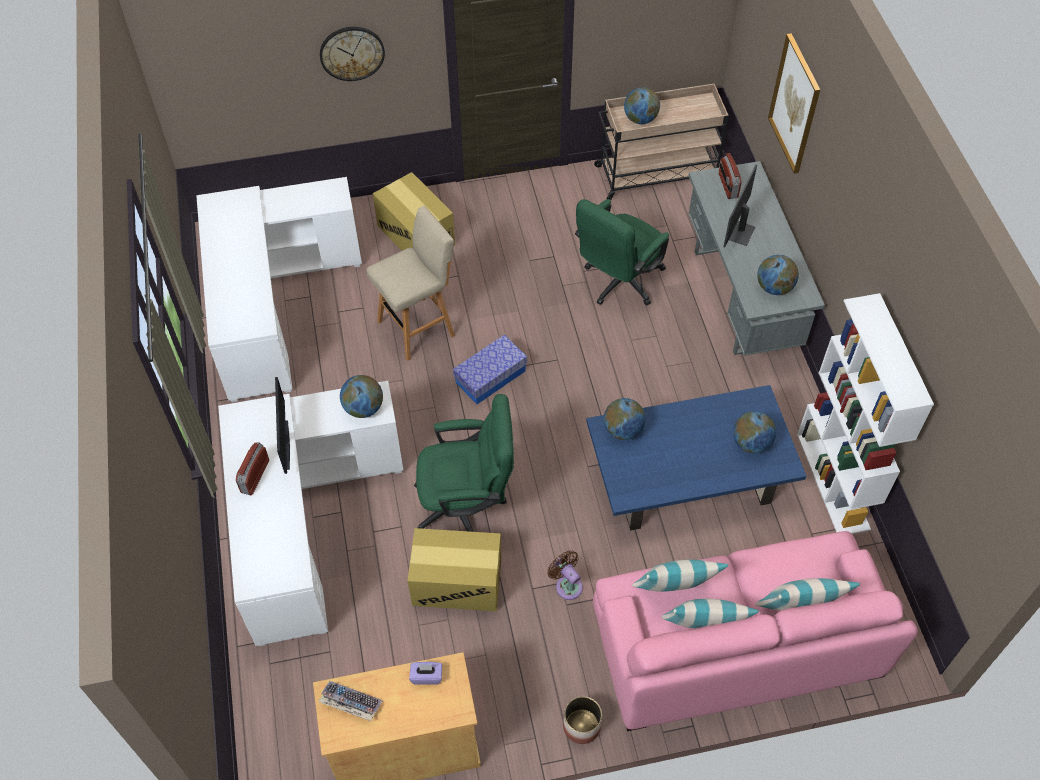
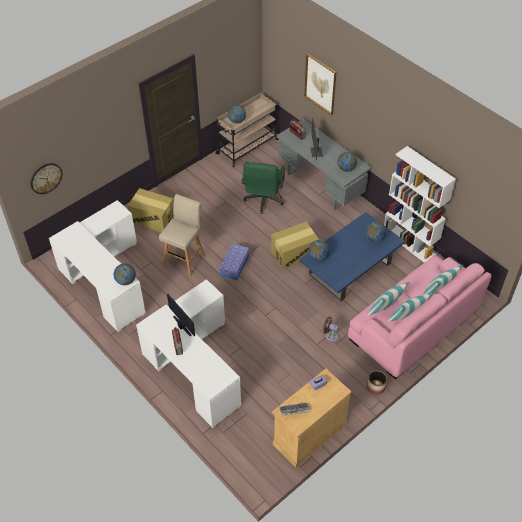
camera: 30 degrees left, 5 degrees down
wall clock [320,27,385,81] -> wall clock moved to [31,163,62,194]
globe [340,375,383,418] -> globe moved to [114,263,136,285]
cardboard box [407,528,502,611] -> cardboard box moved to [271,221,319,270]
green office chair [414,394,514,532] -> none

